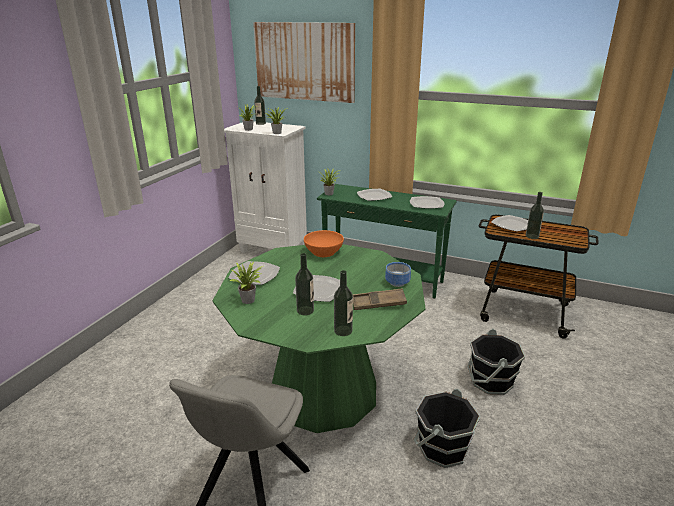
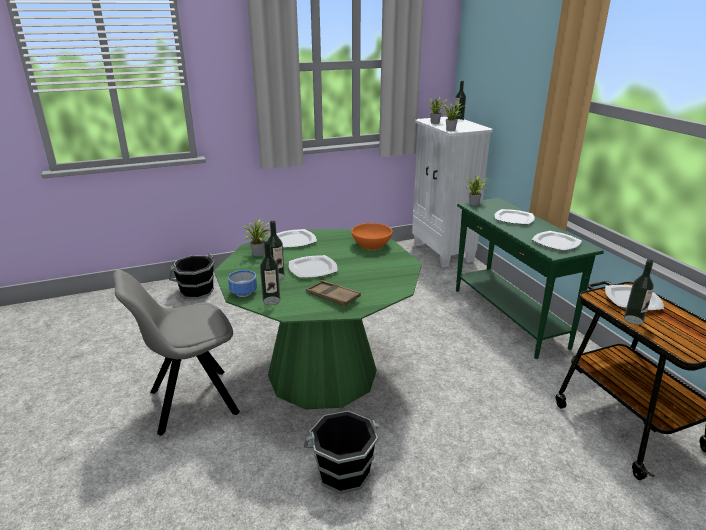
camera: 45 degrees right, 0 degrees up
picture [253,22,355,103] -> none
bowl [385,262,411,287] -> bowl moved to [228,270,257,297]
black bucket [467,329,525,395] -> black bucket moved to [169,253,215,299]

